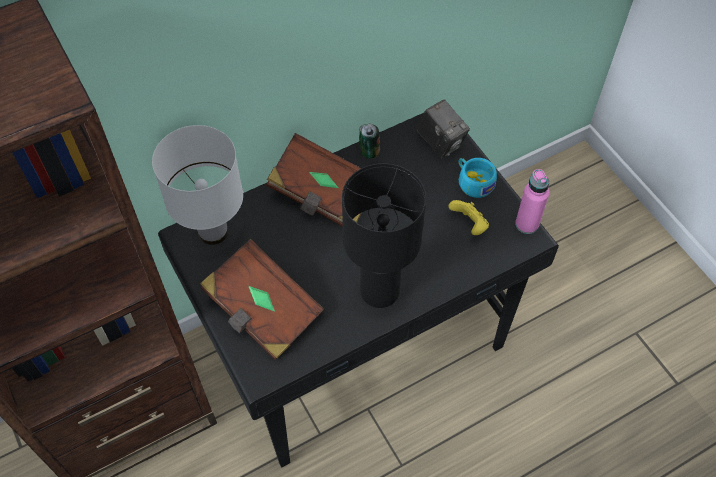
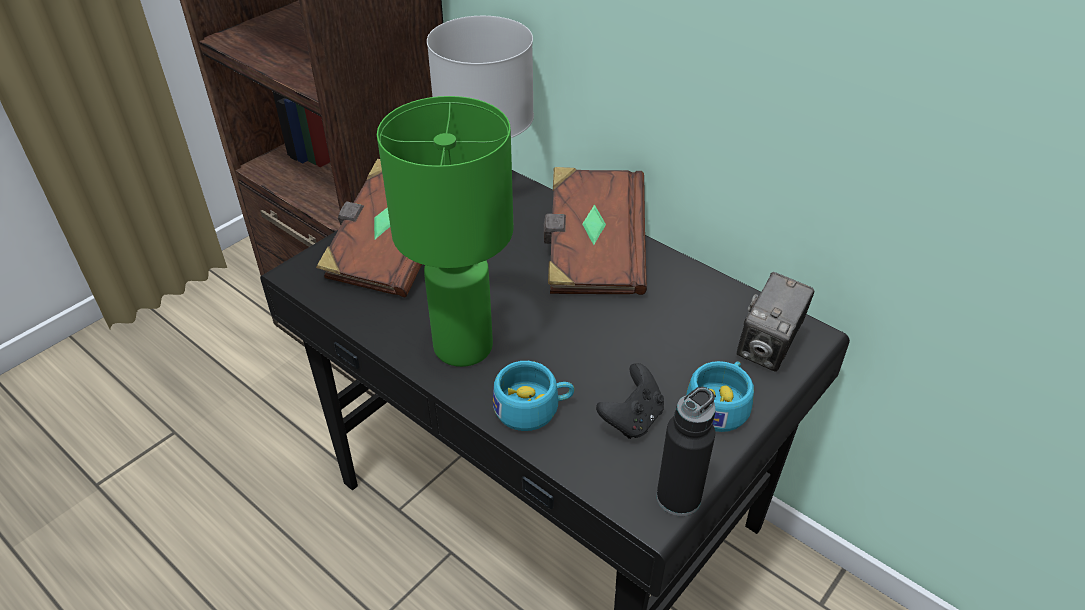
camera: 70 degrees right, 15 degrees down
black table lamp [342,163,426,308] -> green table lamp [377,96,513,367]
can [359,124,380,158] -> none
yellow game controller [448,200,489,235] -> black game controller [596,363,664,439]
pink bottle [515,169,549,234] -> black bottle [657,387,716,516]
none -> turquoise cup [493,361,574,431]

